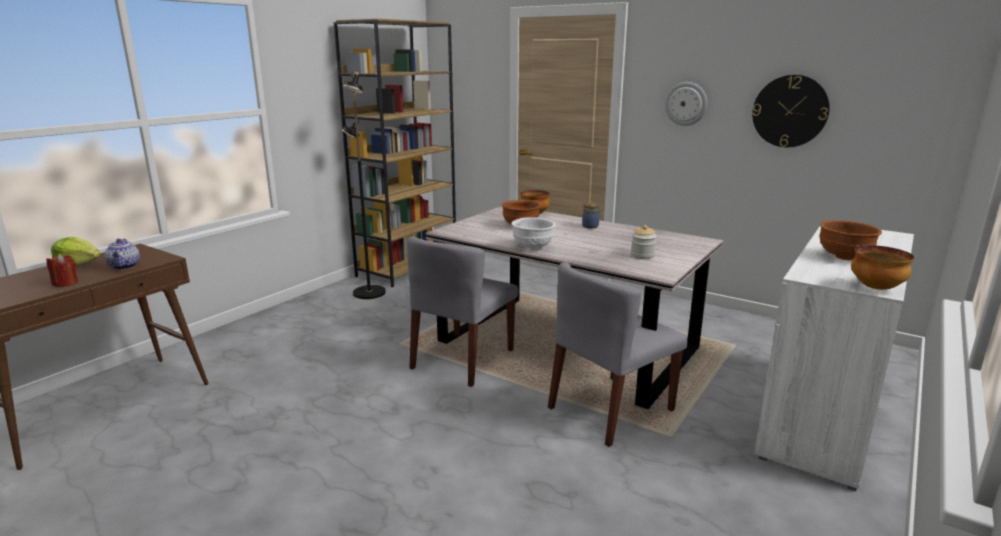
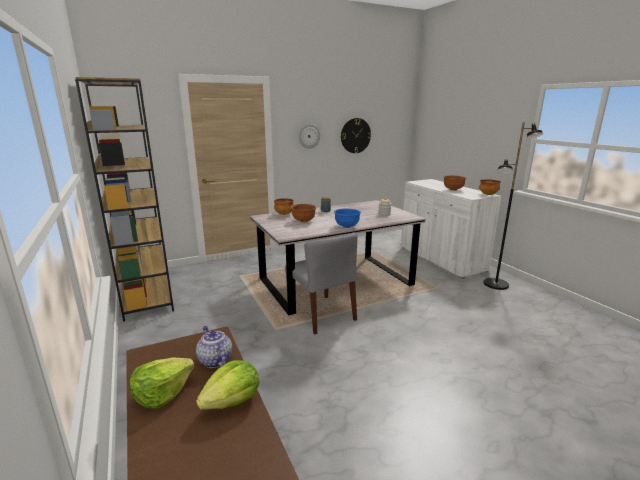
camera: 60 degrees left, 0 degrees up
red candle [46,254,78,287] -> lettuce [196,360,259,410]
teapot [105,239,140,270] -> teapot turned 135 degrees counterclockwise [196,326,232,368]
black floor lamp [341,70,386,299] -> black floor lamp moved to [483,122,543,290]
white bowl [511,217,556,250] -> blue bowl [334,209,361,228]
grey chair [548,262,688,447] -> none

